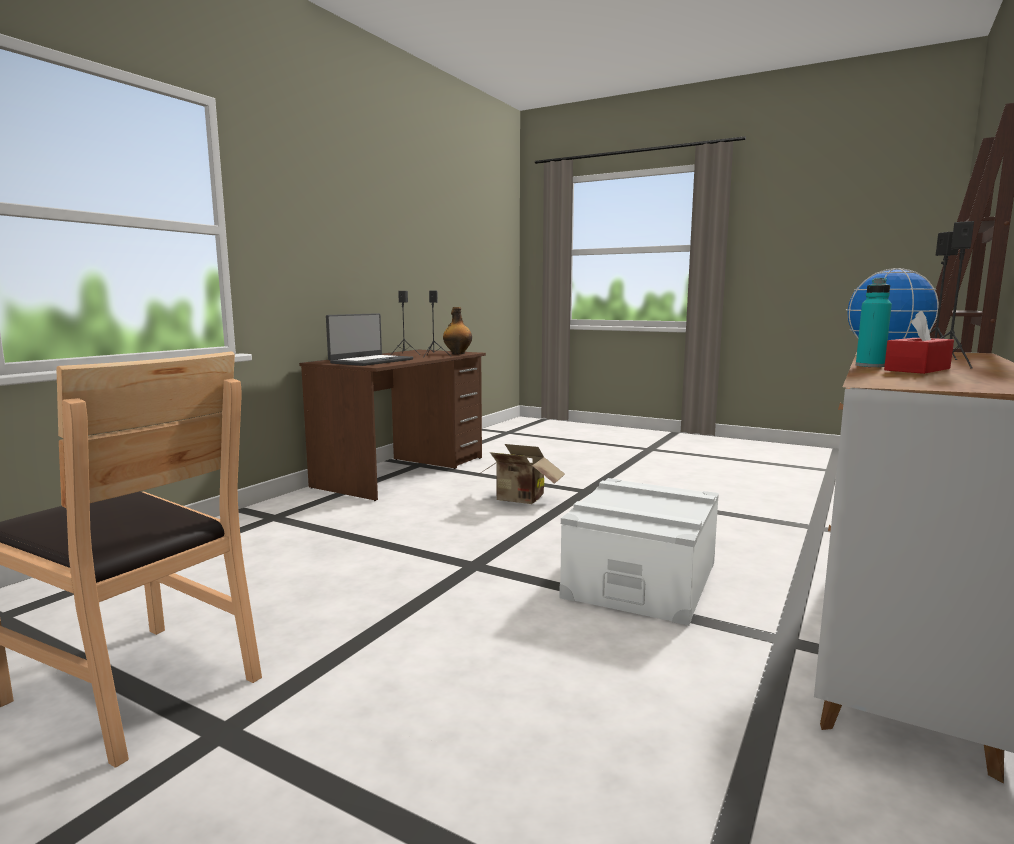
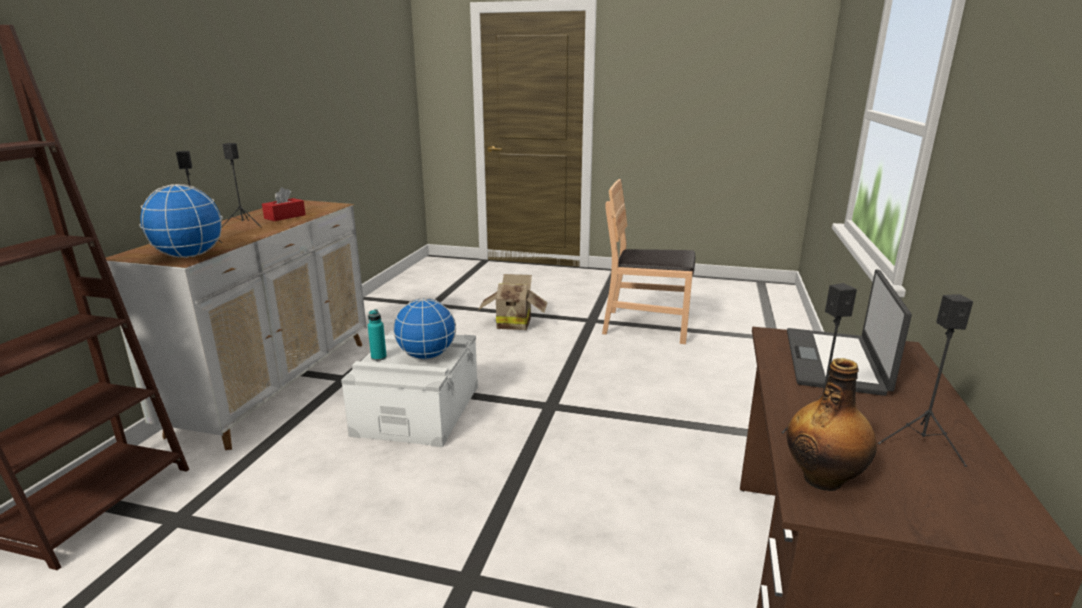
camera: 165 degrees right, 10 degrees up
cardboard box [479,444,565,504] -> cardboard box moved to [478,274,548,330]
turquoise bottle [856,278,892,367] -> turquoise bottle moved to [368,309,387,361]
none -> globe [393,298,456,360]

